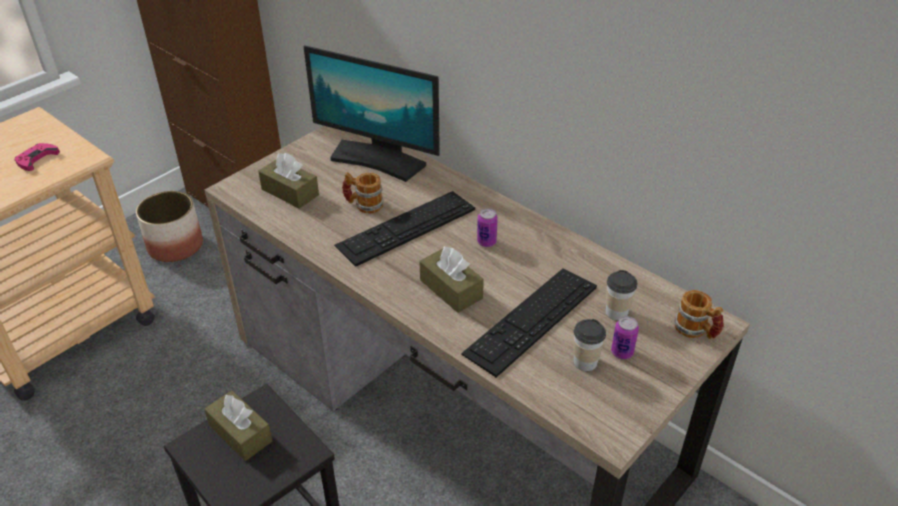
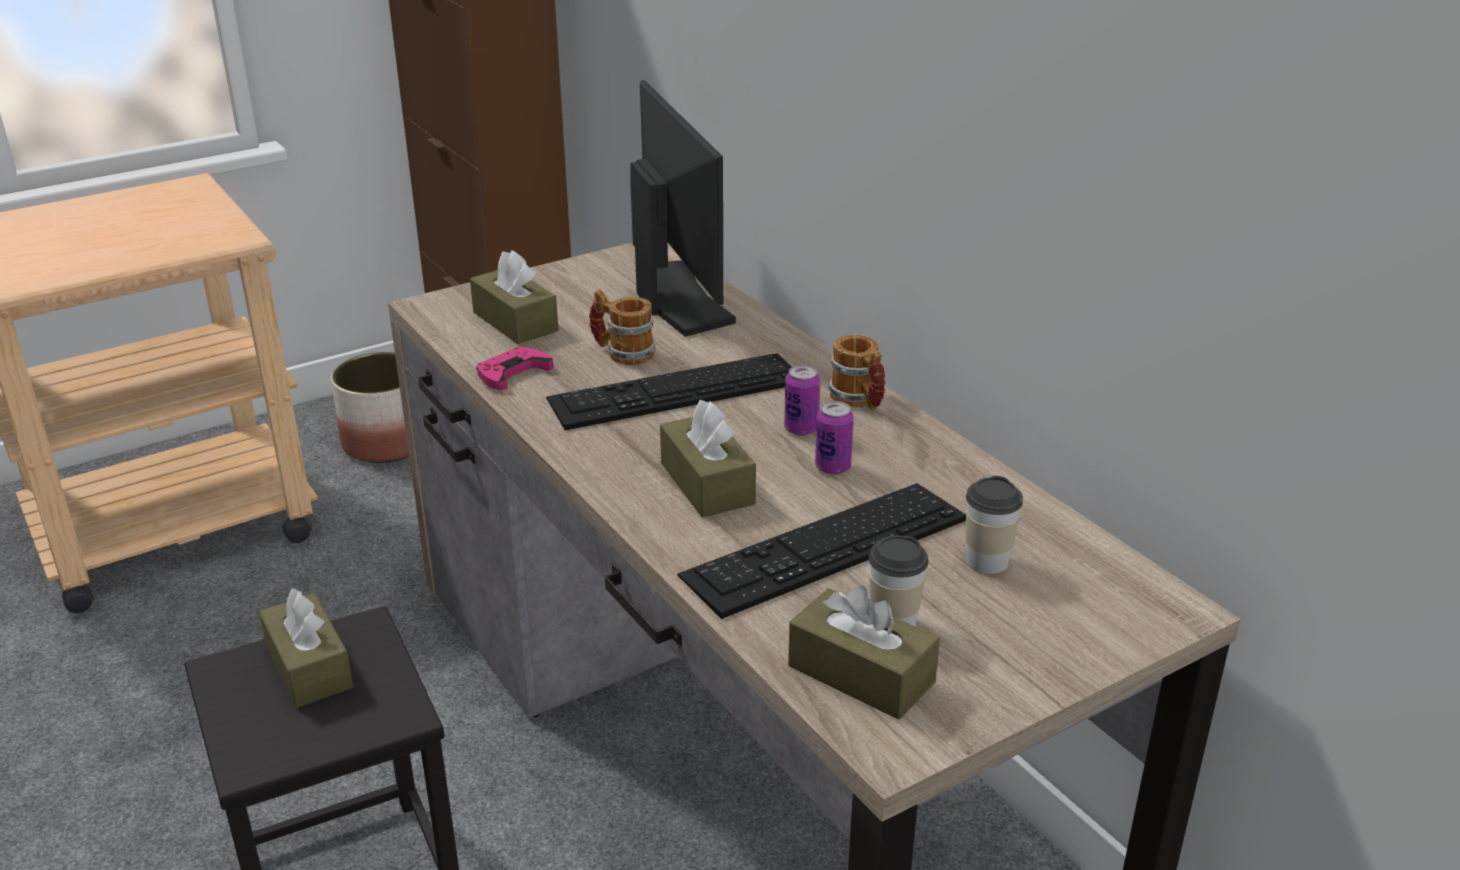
camera: 15 degrees right, 10 degrees down
pink game controller [14,143,60,171] -> pink game controller moved to [476,347,553,390]
monitor [303,45,440,182] -> monitor turned 150 degrees counterclockwise [630,80,736,337]
can [611,316,639,359] -> can moved to [815,401,854,475]
mug [674,290,724,339] -> mug moved to [828,335,886,410]
none -> brown tissue box [788,586,940,720]

